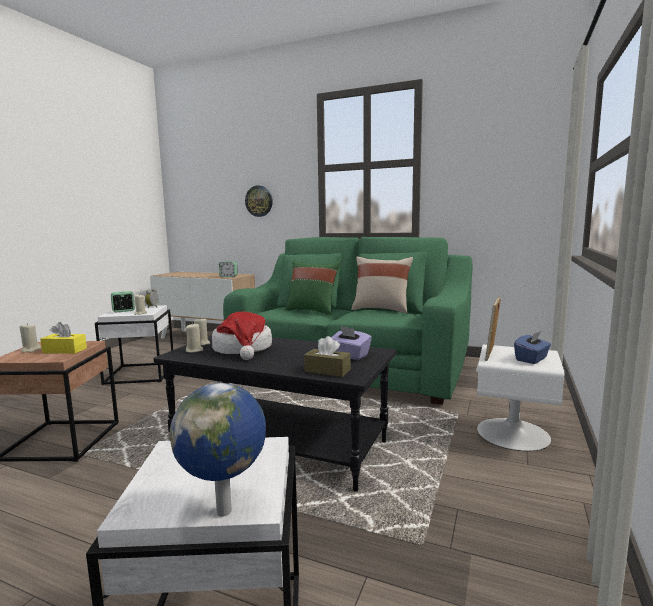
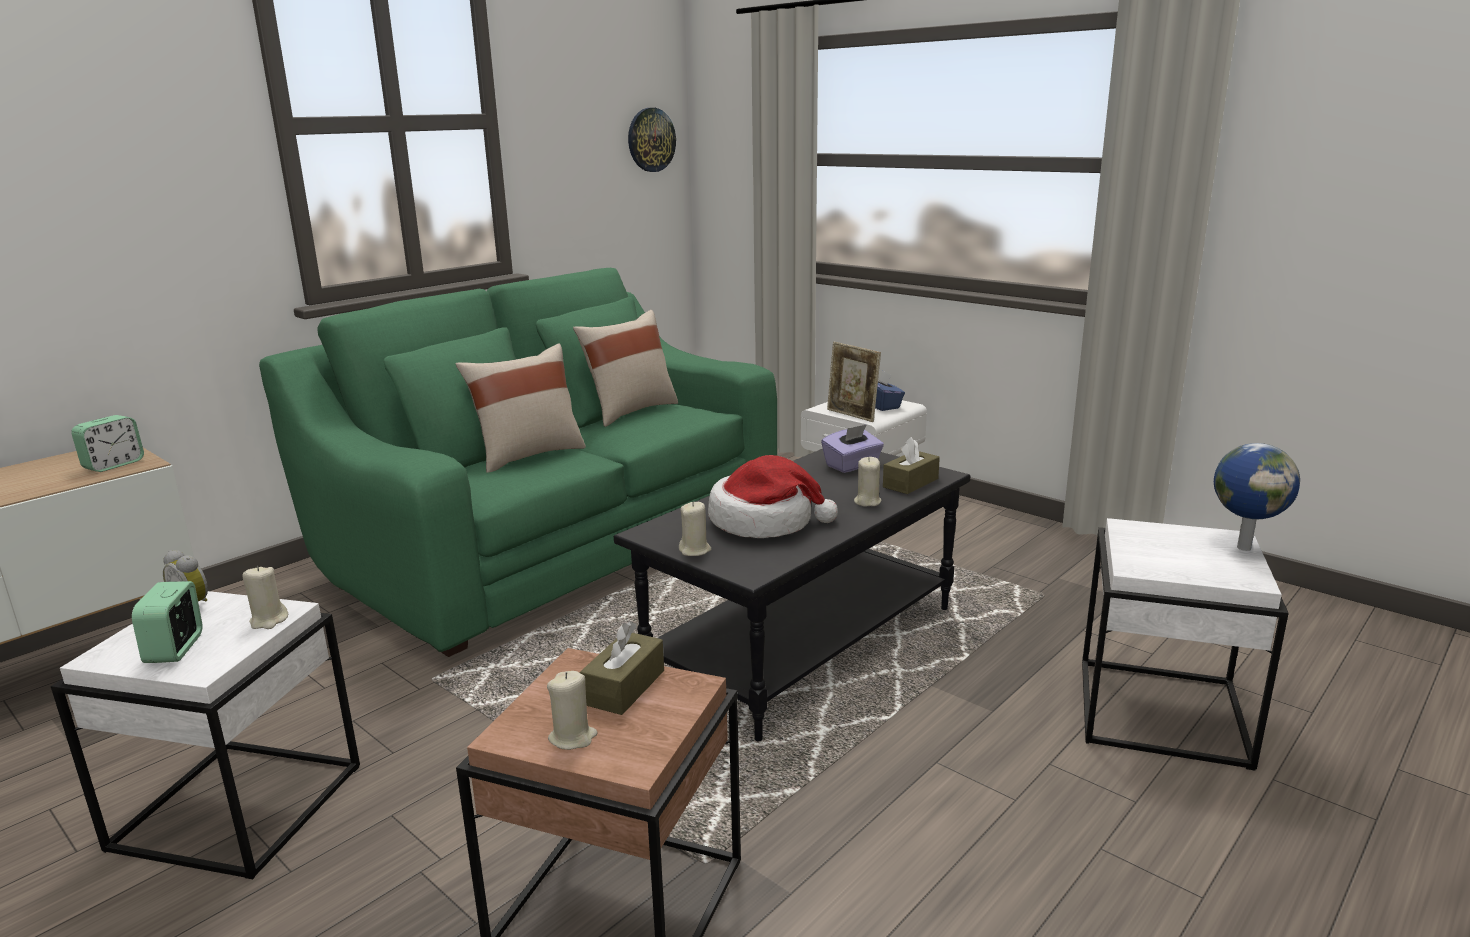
camera: 70 degrees left, 10 degrees up
yellow tissue box [40,322,87,354] -> brown tissue box [580,621,664,715]
beige candle [186,323,203,353] -> beige candle moved to [854,457,881,507]
wall clock [245,185,273,217] -> wall clock moved to [628,108,676,172]
green pillow [285,260,340,315] -> beige pillow [456,343,586,473]

